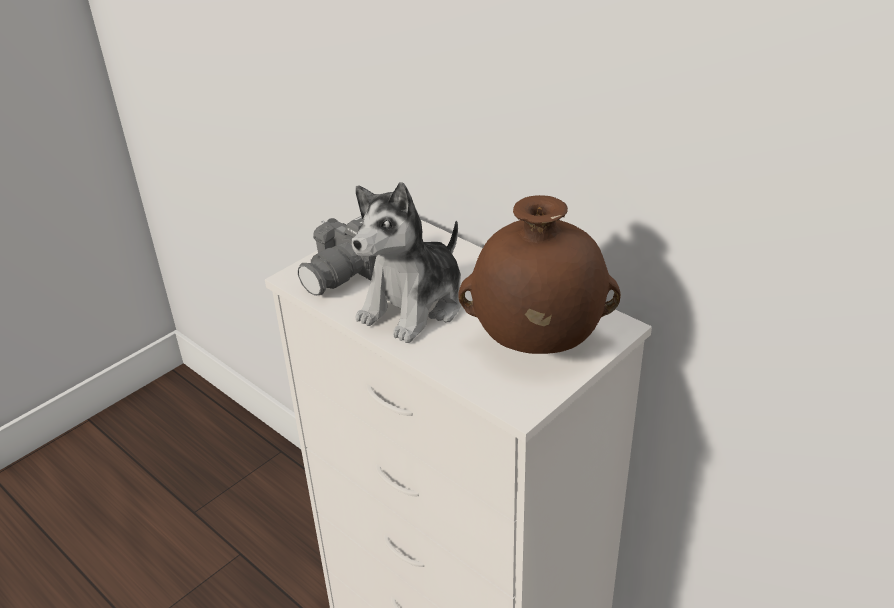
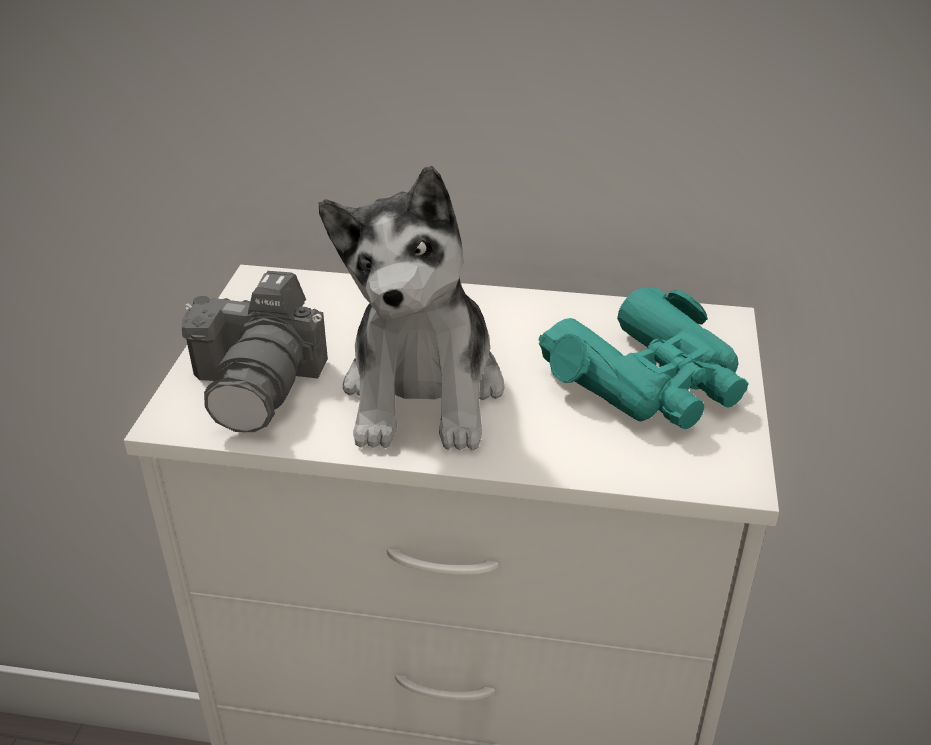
camera: 35 degrees left, 0 degrees up
brown vase [458,195,621,354] -> turquoise binoculars [539,287,749,429]

